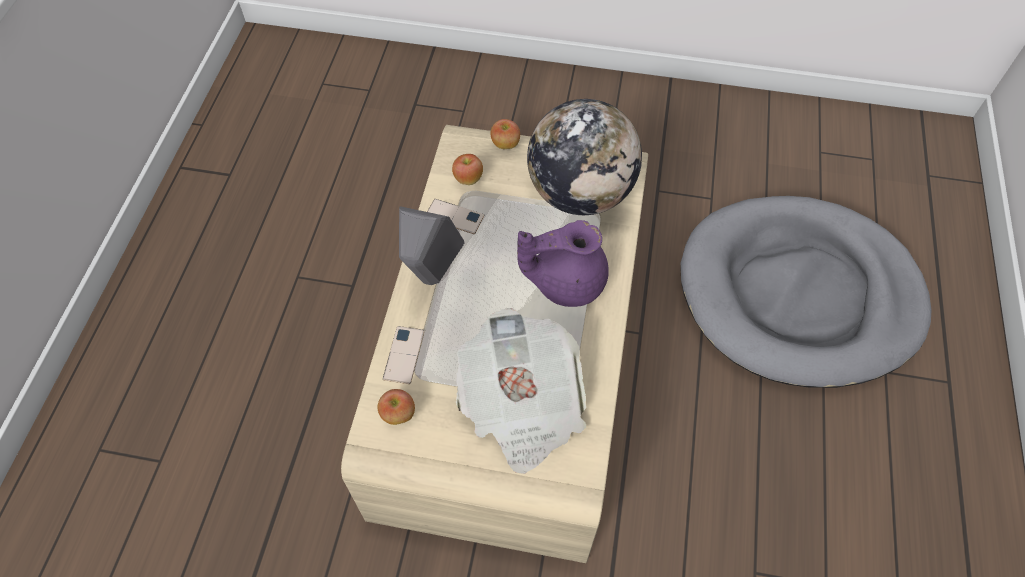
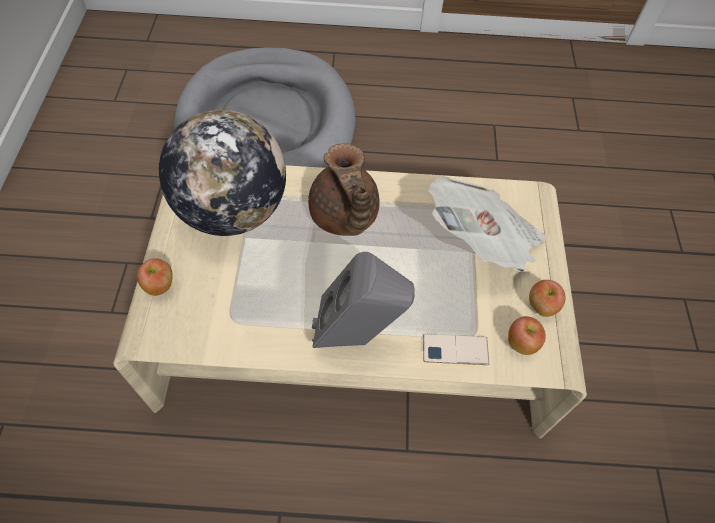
camera: 100 degrees left, 0 degrees up
phone [427,199,484,234] -> none
apple [452,154,483,185] -> apple moved to [529,280,565,317]
purple teapot [517,220,609,307] -> brown teapot [308,144,380,236]

